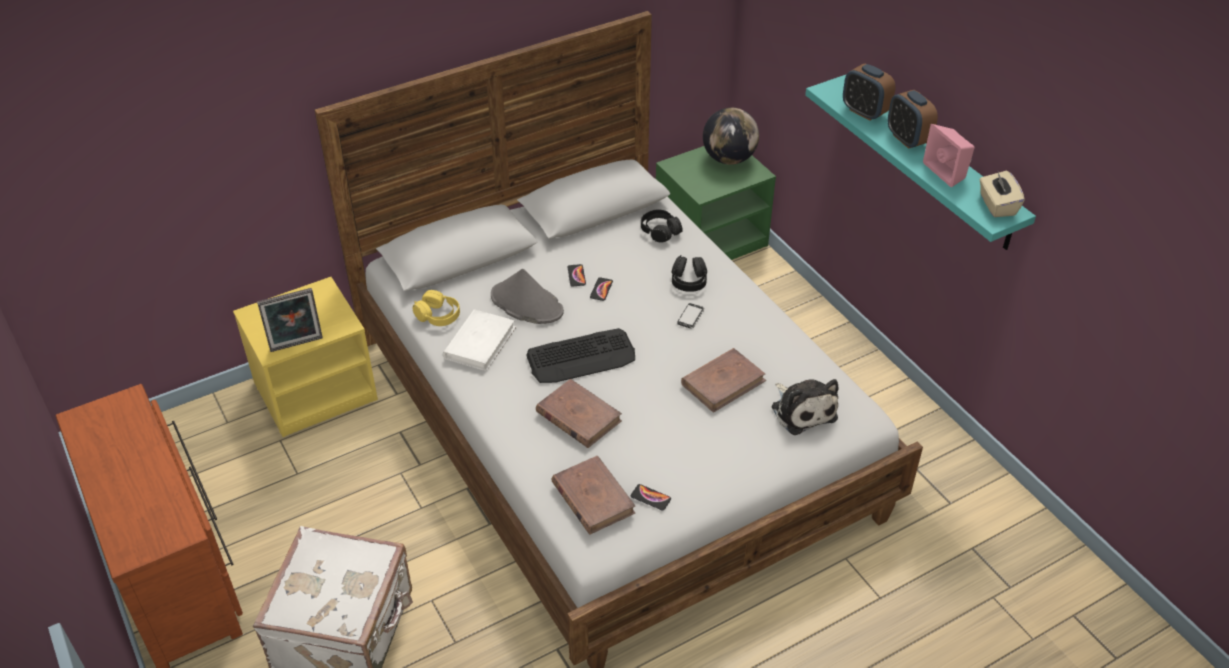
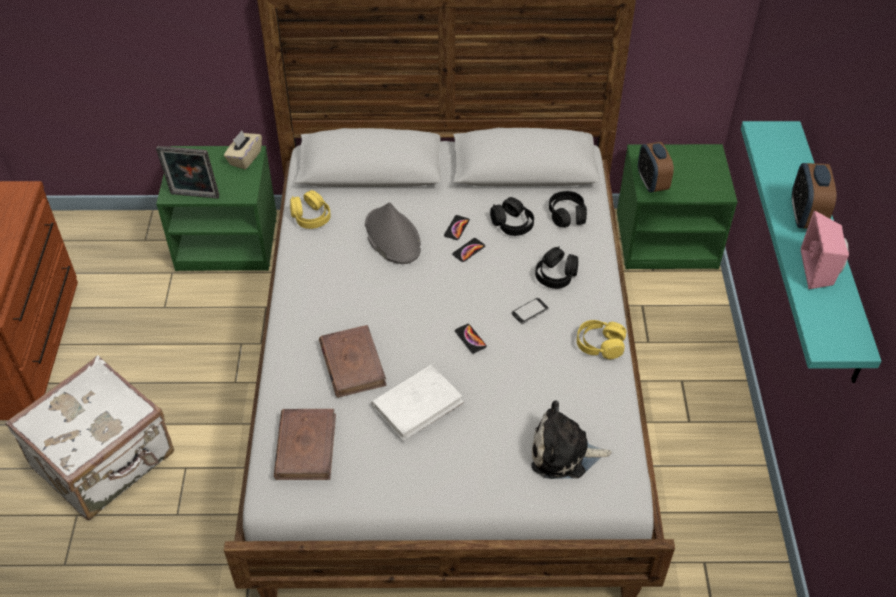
camera: 30 degrees right, 5 degrees up
yellow nightstand [233,277,378,437] -> green nightstand [156,146,277,271]
white book [443,309,516,371] -> white book moved to [371,365,464,441]
keyboard [526,328,635,383] -> none
phone [631,484,671,510] -> phone moved to [455,324,487,353]
brown book [681,348,766,413] -> none
globe [703,108,759,165] -> none
plush toy [772,379,838,435] -> plush toy turned 90 degrees clockwise [531,400,612,479]
alarm clock [843,64,896,121] -> alarm clock moved to [638,142,674,192]
beige tissue box [980,171,1025,217] -> beige tissue box moved to [224,131,262,170]
none -> black headphones [490,197,534,236]
none -> yellow headphones [577,320,626,359]

